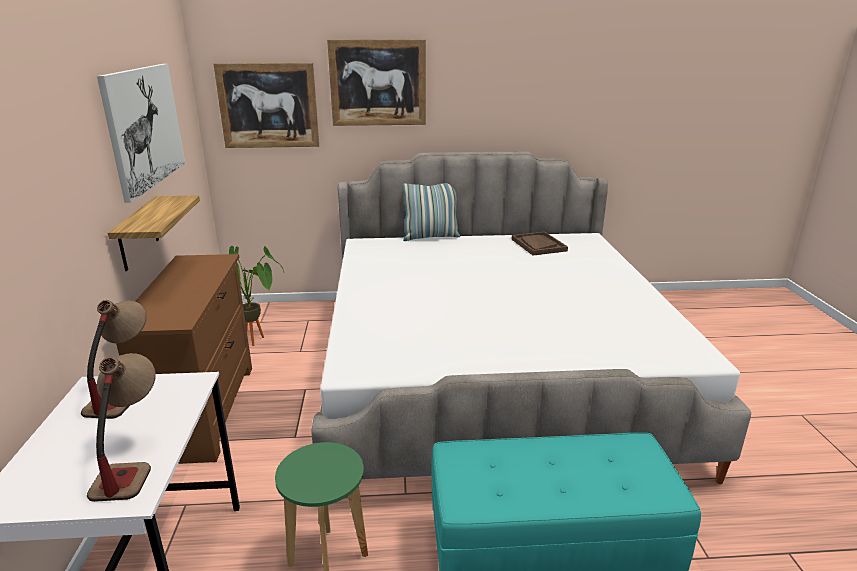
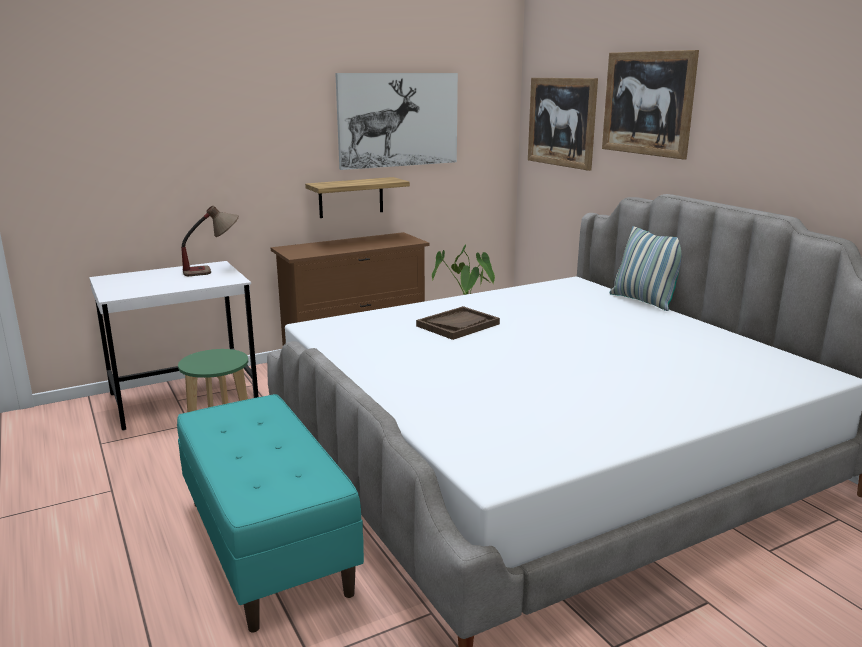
camera: 65 degrees right, 5 degrees down
table lamp [87,353,156,502] -> none
brown tray [512,232,568,256] -> brown tray moved to [416,306,500,340]

